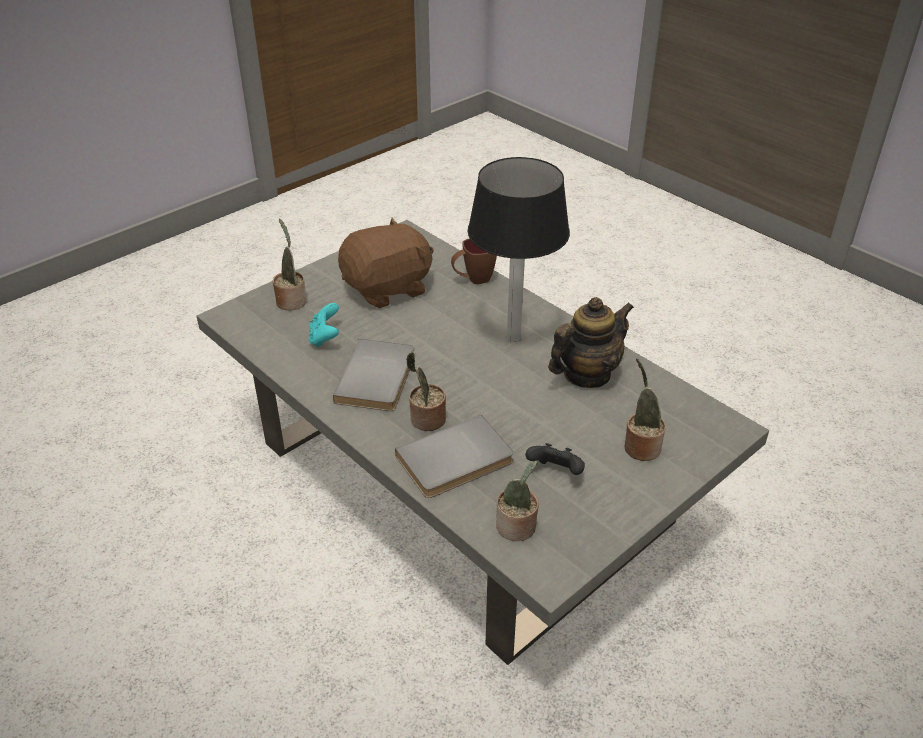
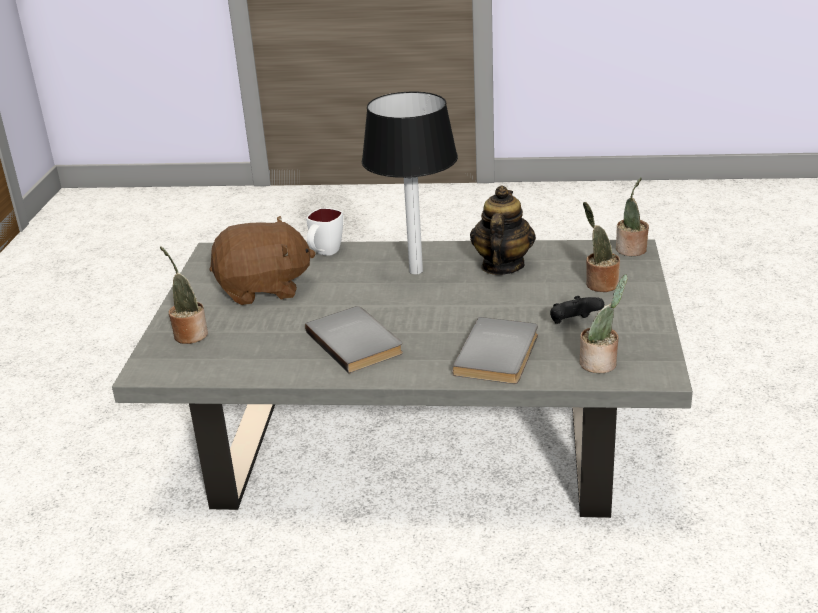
camera: 40 degrees left, 10 degrees down
turquoise game controller [309,303,339,348] -> none
brown plush toy [338,218,434,308] -> brown plush toy turned 60 degrees clockwise [210,216,316,305]
potted plant [406,352,446,431] -> potted plant moved to [616,177,649,256]
brown mug [451,238,497,284] -> white mug [306,208,343,256]

